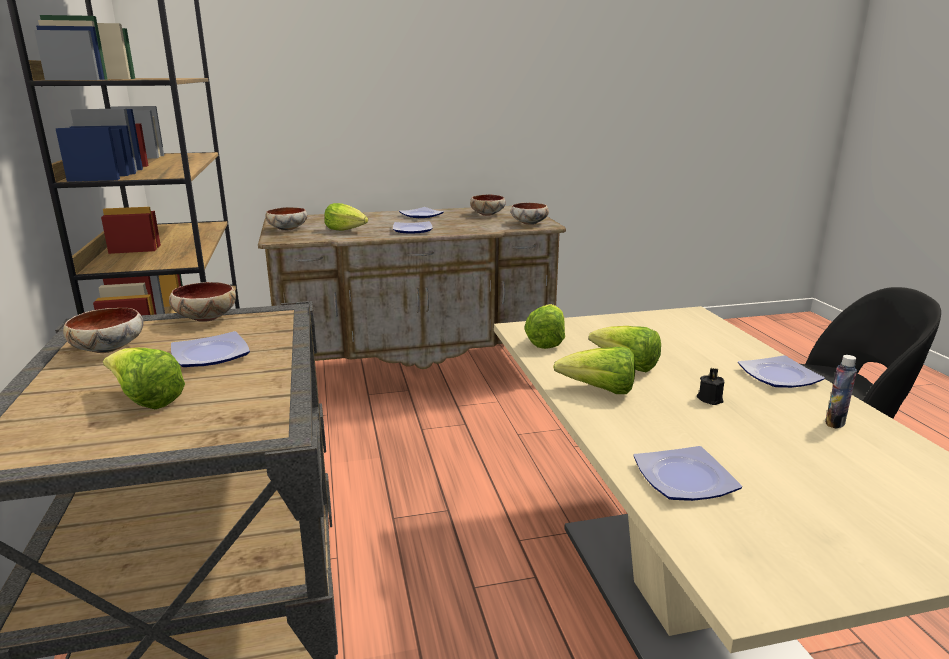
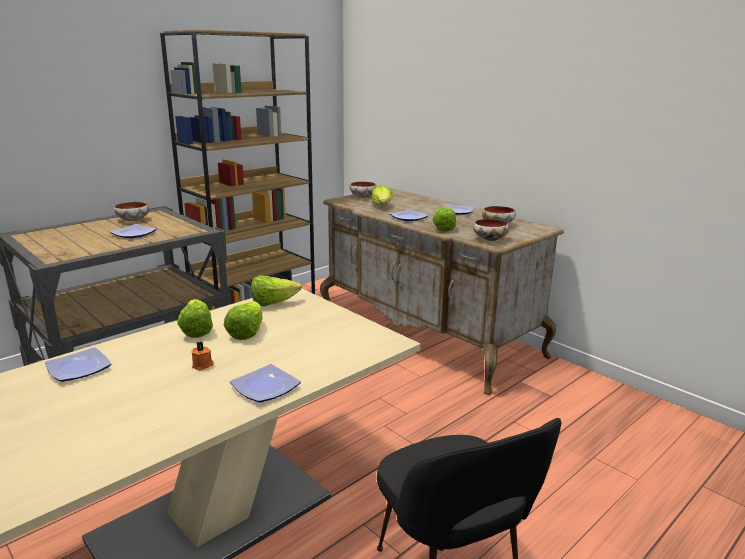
camera: 60 degrees right, 0 degrees up
lettuce [103,348,185,409] -> lettuce moved to [433,206,456,232]
bowl [169,282,236,322] -> none
black candle [697,368,724,405] -> orange candle [191,342,214,370]
bottle [825,355,857,429] -> none

